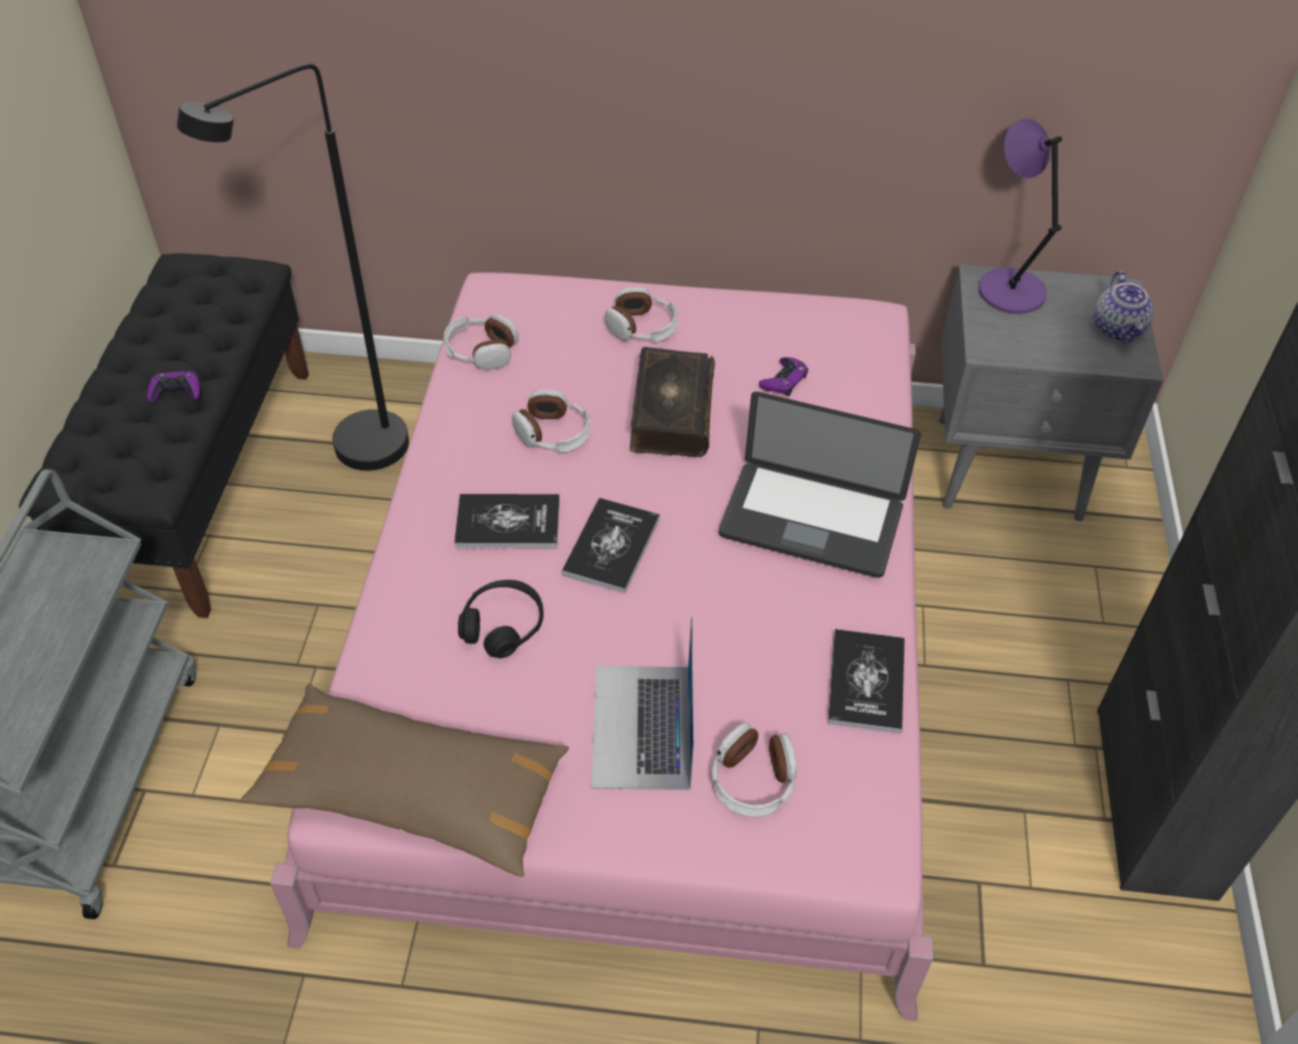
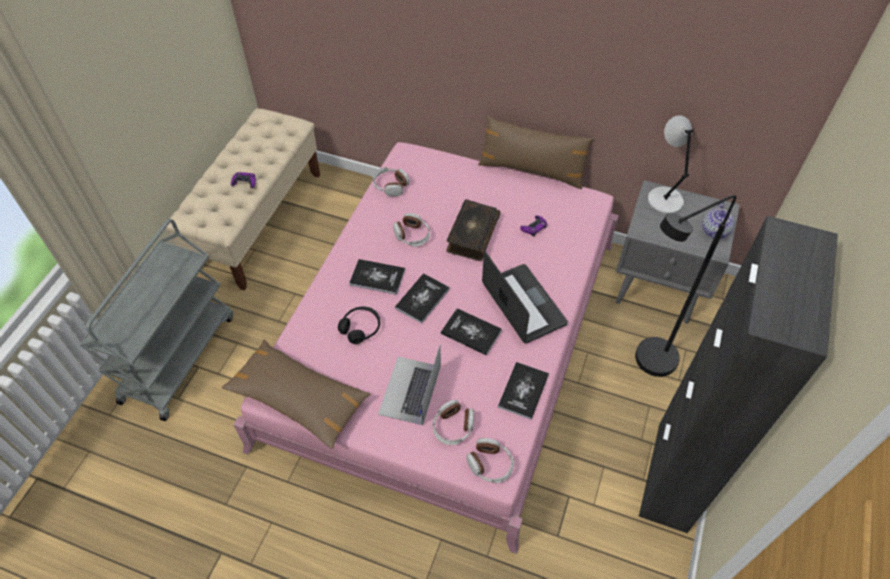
camera: 15 degrees right, 5 degrees up
black bench [19,253,309,618] -> beige bench [165,108,320,291]
black floor lamp [177,64,409,471] -> black floor lamp moved to [635,195,736,377]
headphones [605,287,678,342] -> headphones moved to [466,438,514,483]
laptop [719,392,921,578] -> laptop turned 150 degrees counterclockwise [482,251,568,343]
purple table lamp [978,118,1062,314] -> grey table lamp [648,116,694,214]
none -> book [441,308,502,355]
none -> brown pillow [478,116,593,189]

